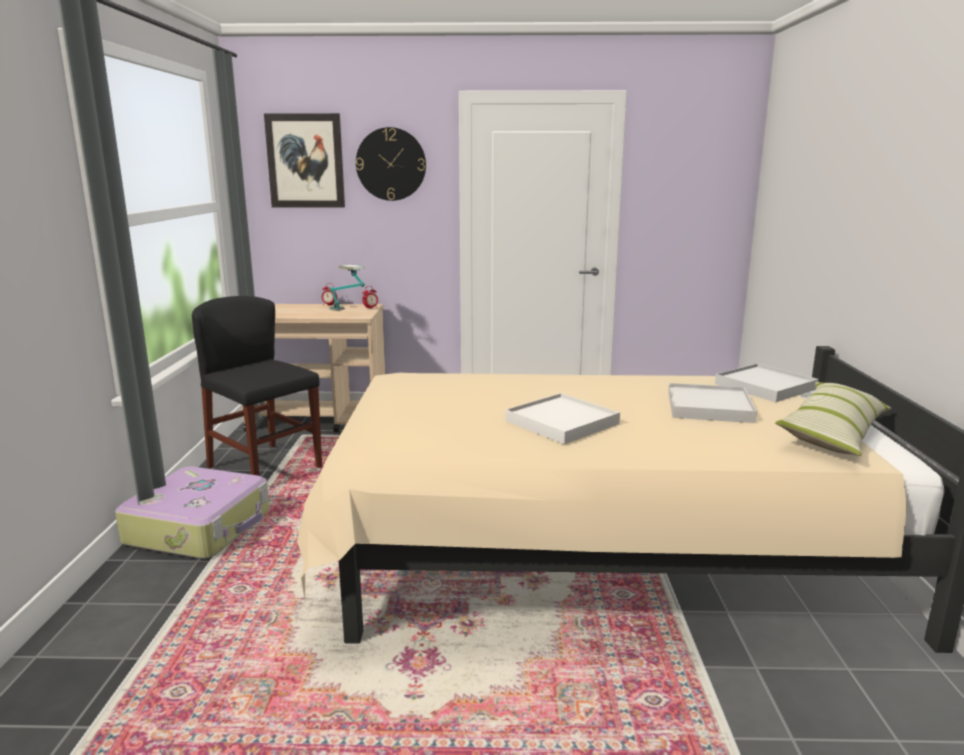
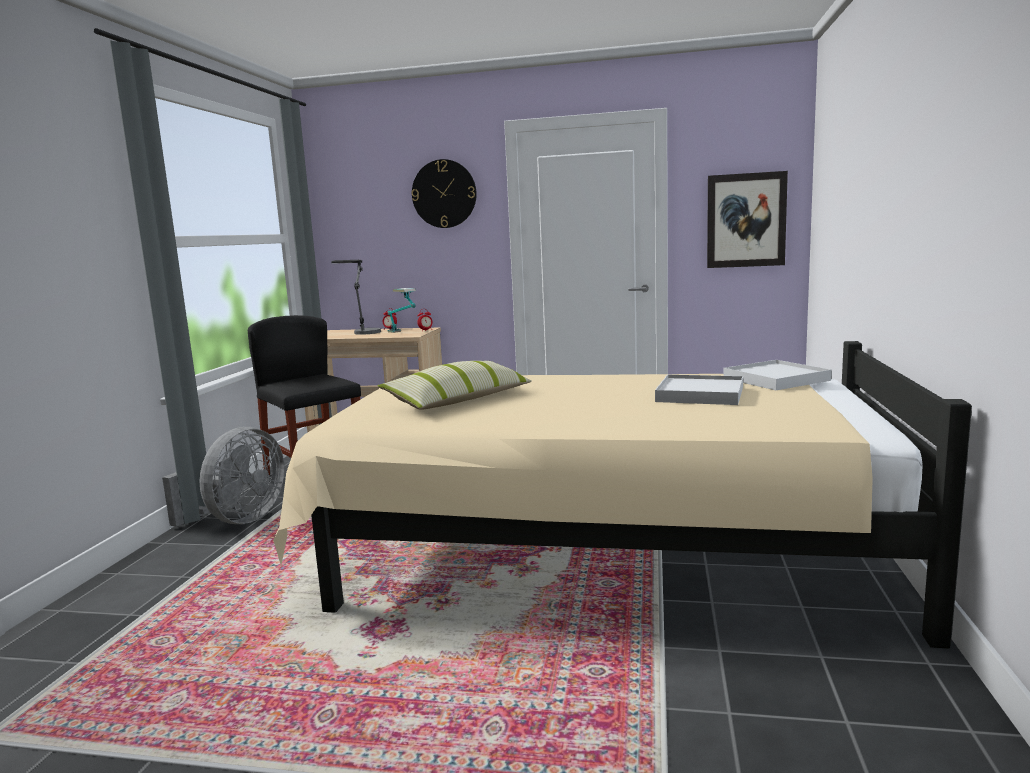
camera: 10 degrees right, 5 degrees down
suitcase [115,467,270,559] -> grey fan [162,427,285,527]
picture [264,113,345,208] -> picture moved to [707,171,788,268]
white tray [506,393,620,444] -> none
pillow [775,382,891,456] -> pillow moved to [377,361,532,410]
none -> table lamp [331,260,381,335]

